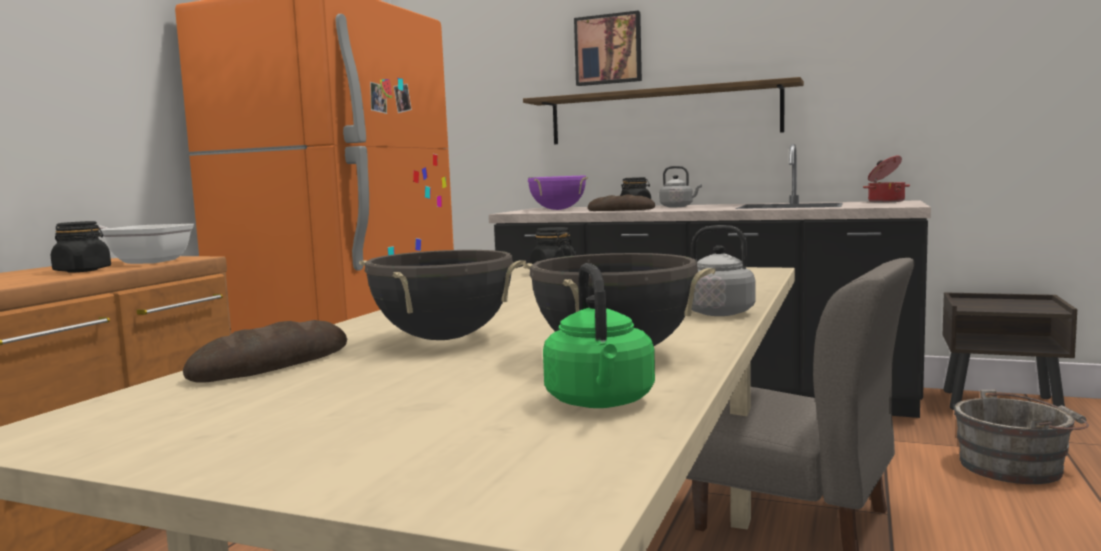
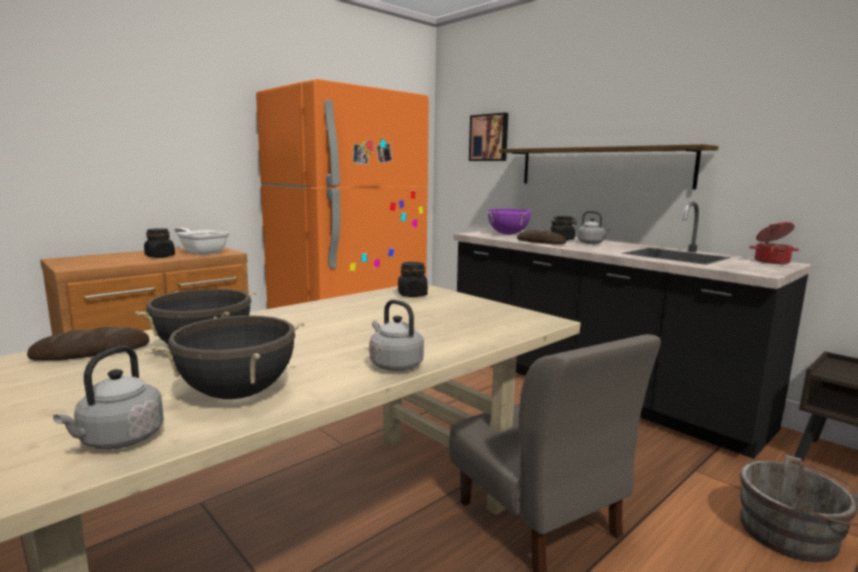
camera: 25 degrees right, 5 degrees up
green kettle [543,263,655,408] -> grey kettle [53,346,164,450]
picture [574,11,642,86] -> picture moved to [469,113,508,161]

